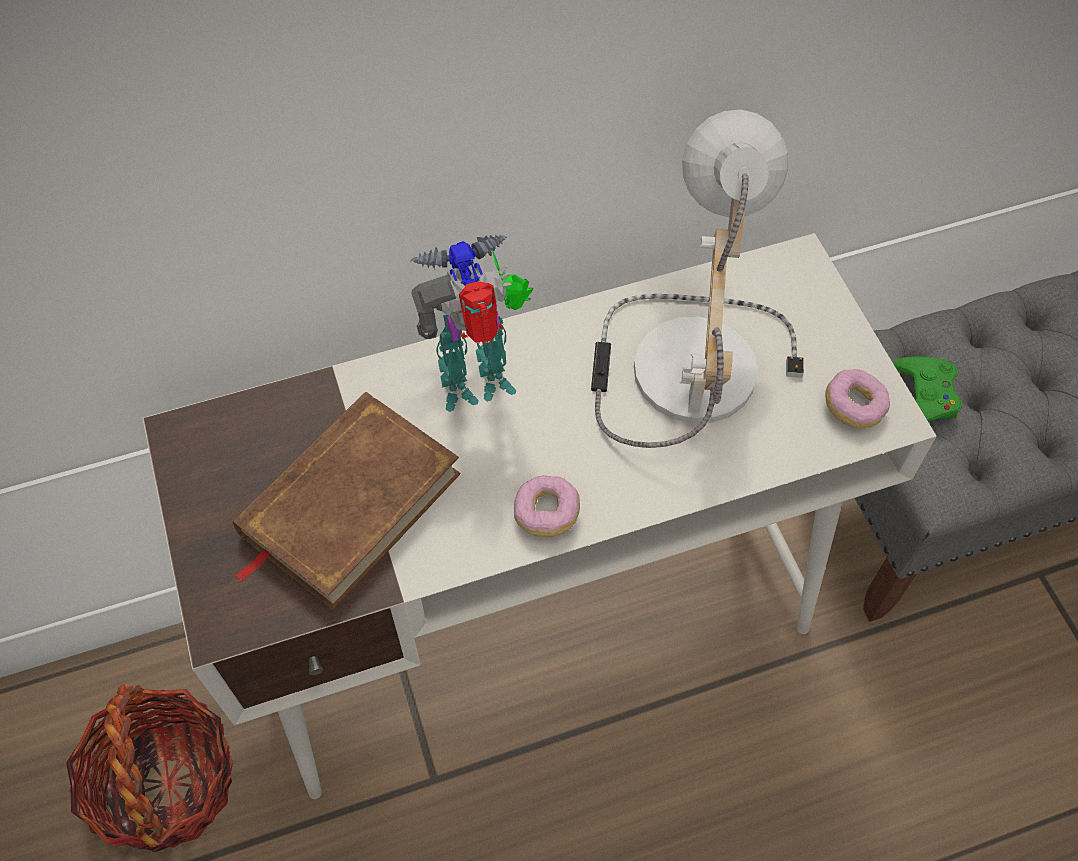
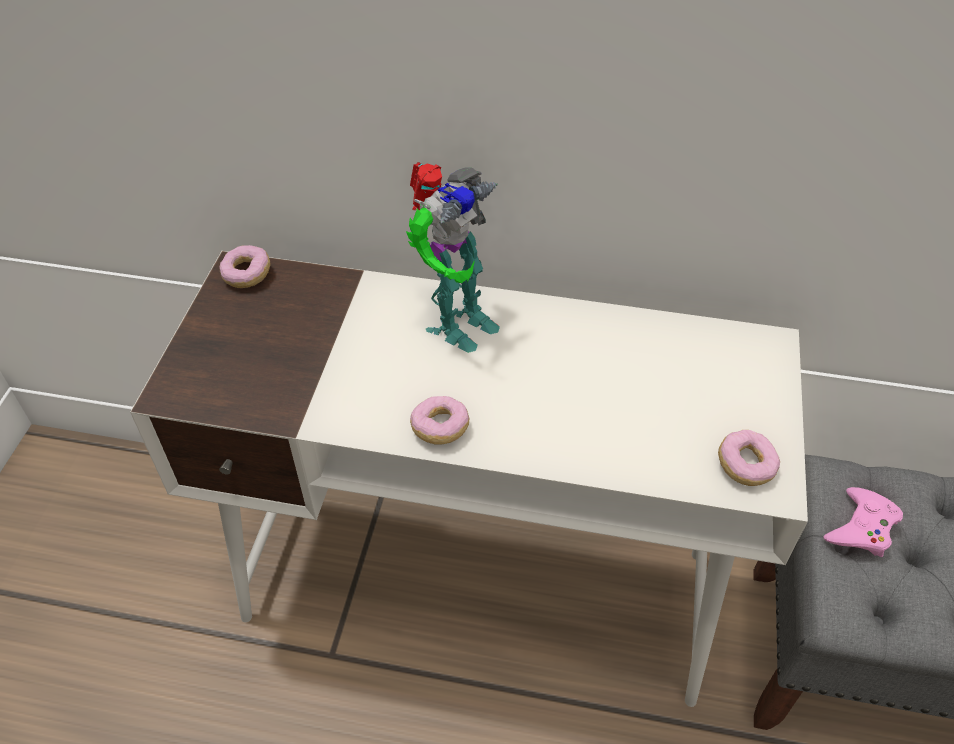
camera: 30 degrees right, 10 degrees down
basket [66,684,233,852] -> none
brown book [233,392,461,610] -> none
toy robot [410,235,533,412] -> toy robot turned 120 degrees clockwise [406,162,500,353]
table lamp [591,109,804,448] -> none
green game controller [893,356,962,422] -> pink game controller [823,487,903,557]
none -> donut [219,245,270,288]

